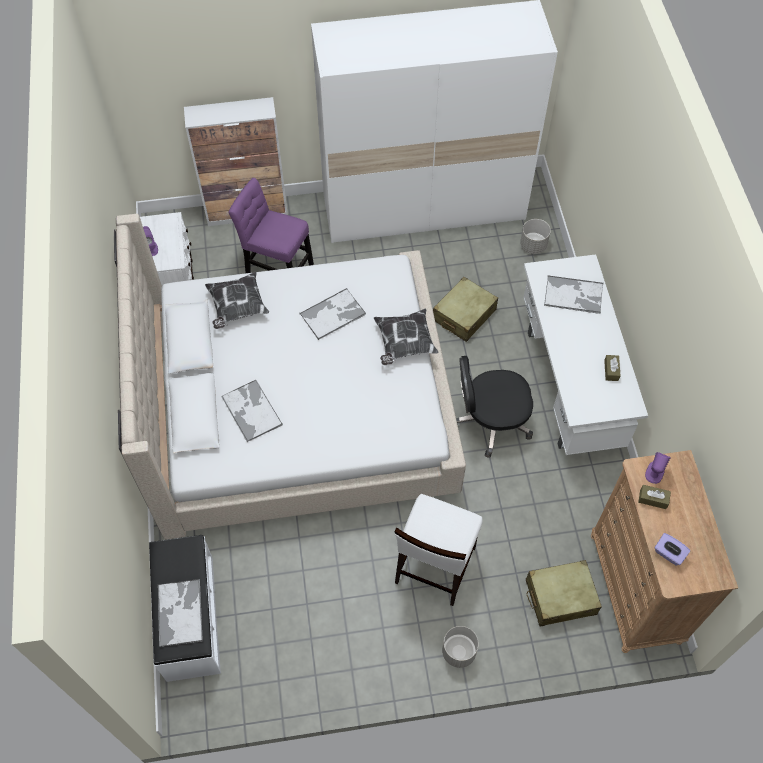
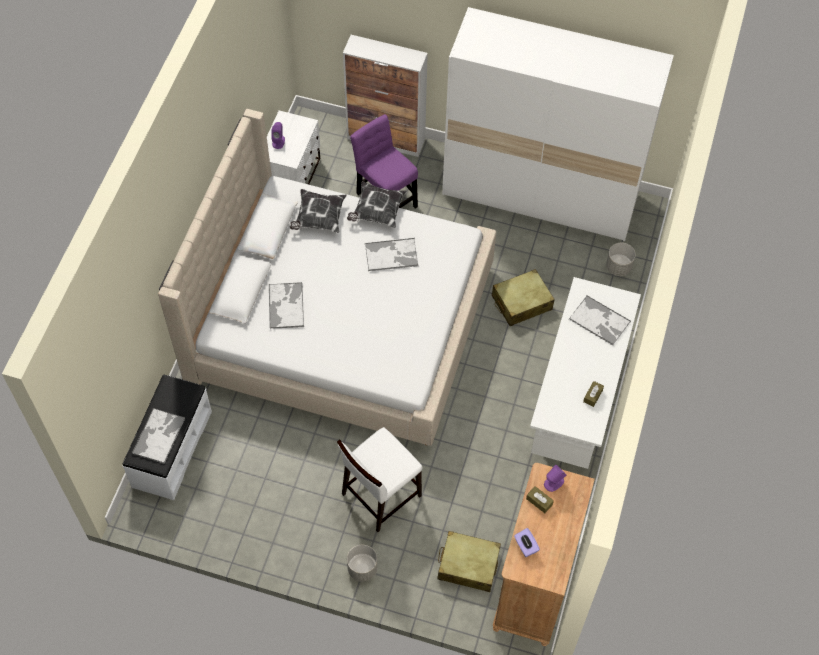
camera: 25 degrees right, 0 degrees up
pillow [374,309,438,365] -> pillow moved to [347,181,407,228]
black office chair [456,356,533,458] -> none

